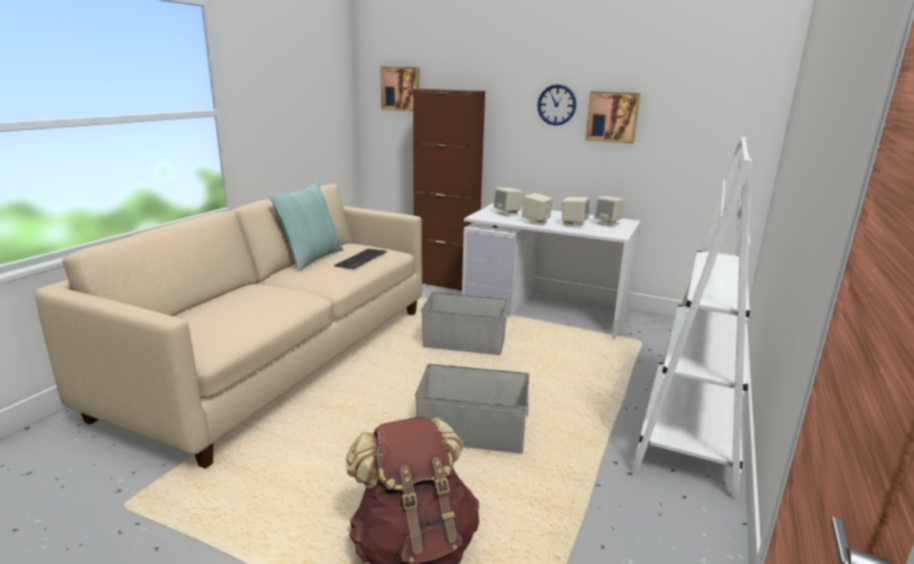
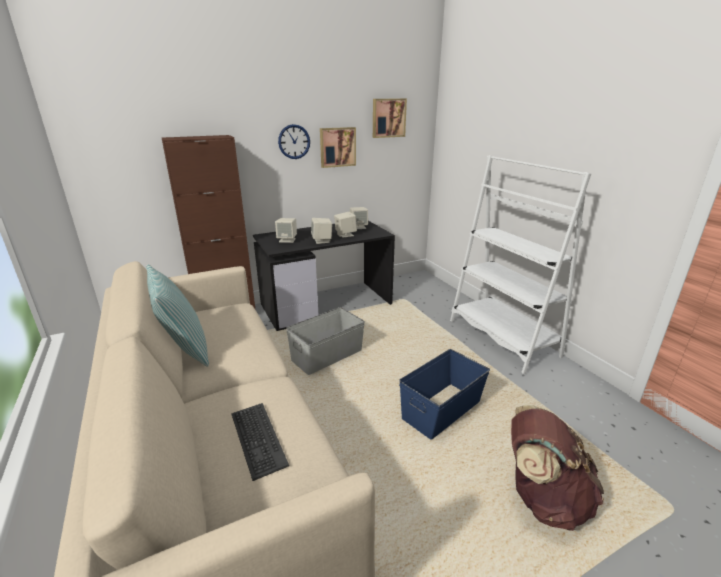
camera: 50 degrees left, 5 degrees up
keyboard [334,249,387,269] -> keyboard moved to [231,403,289,481]
picture [380,66,419,111] -> picture moved to [373,99,407,138]
grey storage box [415,364,529,454] -> blue storage box [399,349,490,440]
white desk [462,203,641,339] -> black desk [253,221,395,331]

